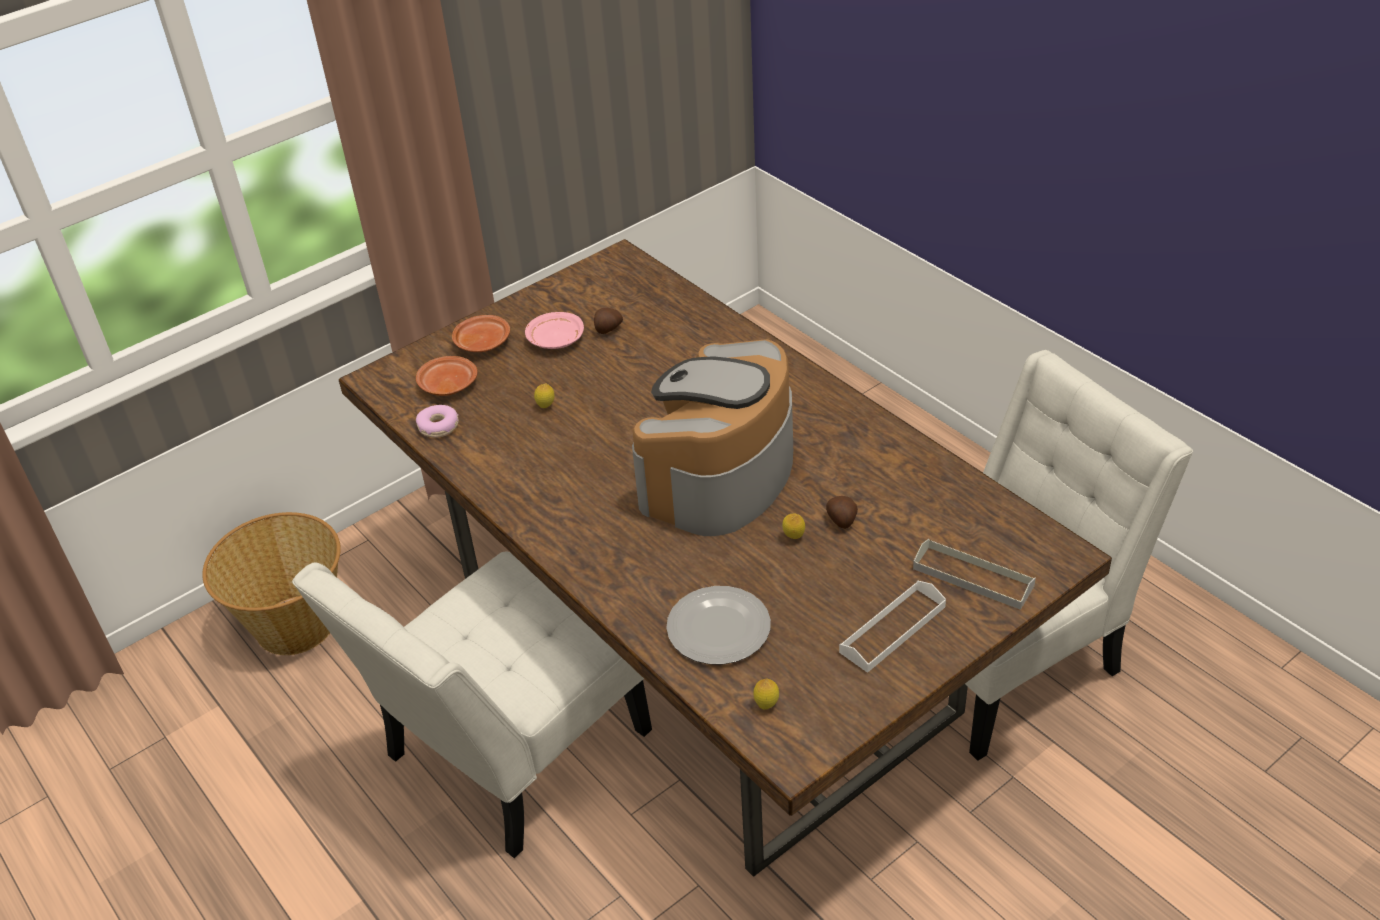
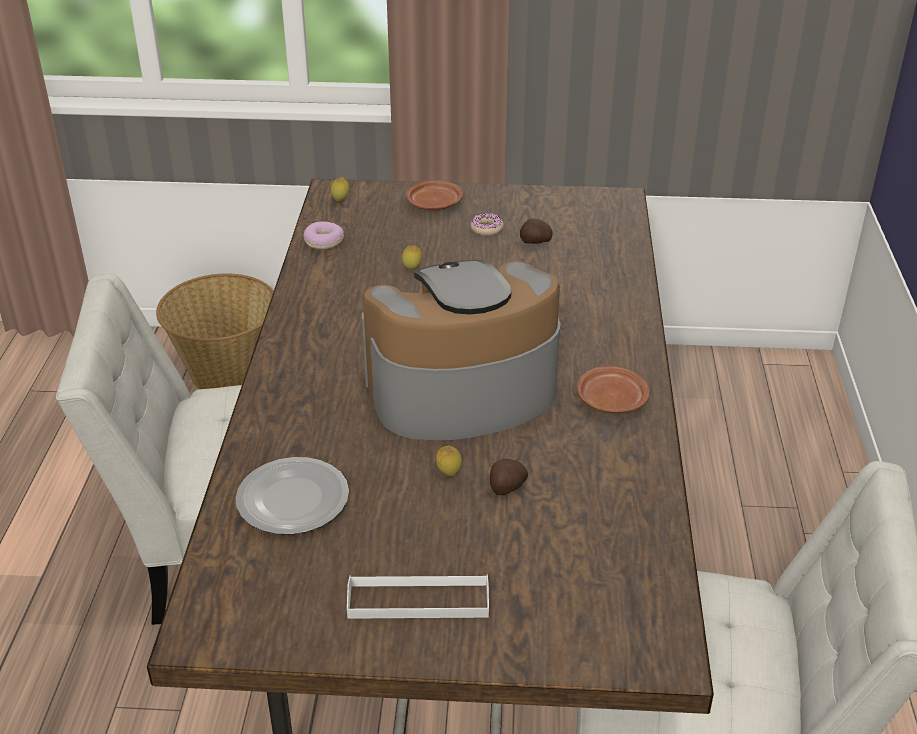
camera: 40 degrees right, 5 degrees down
brown plate [416,356,478,396] -> brown plate moved to [577,366,650,413]
pink plate [525,312,584,349] -> donut [471,213,504,236]
lemon [753,679,779,710] -> lemon moved to [331,177,349,201]
grey tray [913,539,1036,610] -> none

